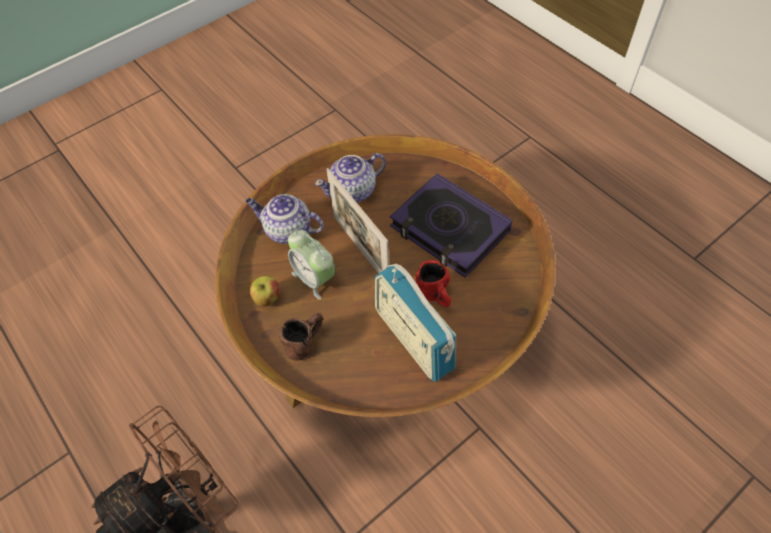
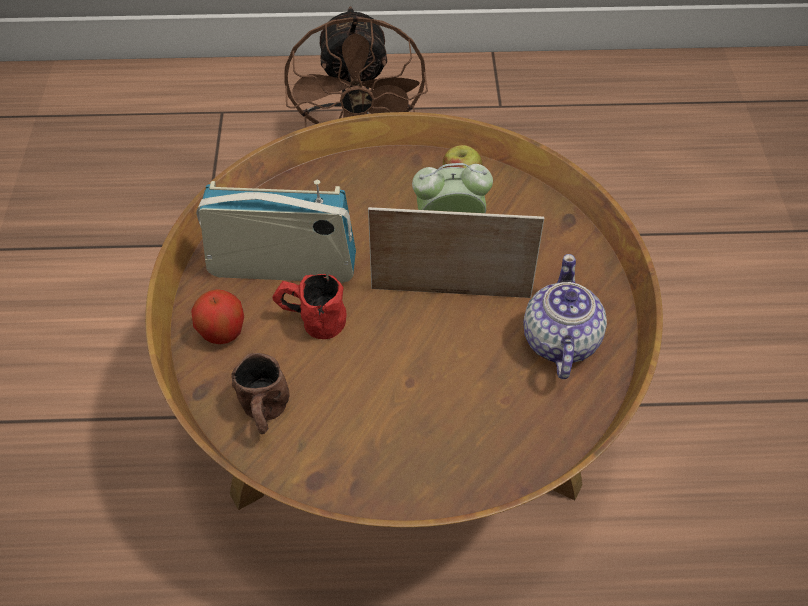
camera: 125 degrees right, 5 degrees down
teapot [245,194,323,244] -> none
brown mug [279,313,323,361] -> brown mug moved to [232,353,290,434]
book [390,173,512,278] -> none
none -> apple [191,289,244,344]

